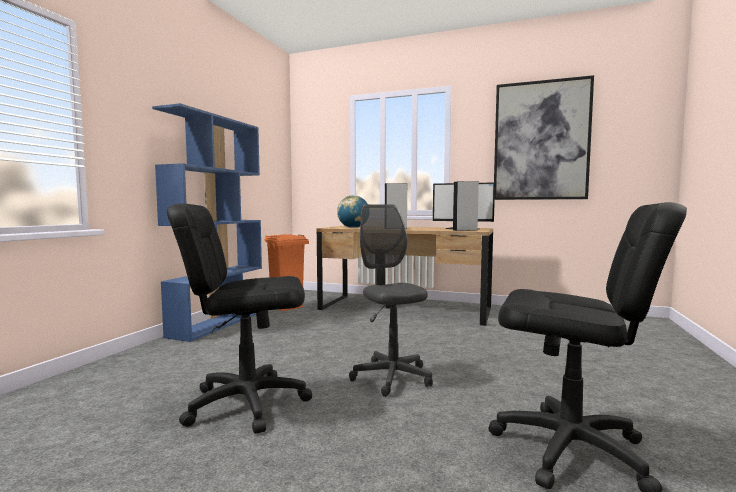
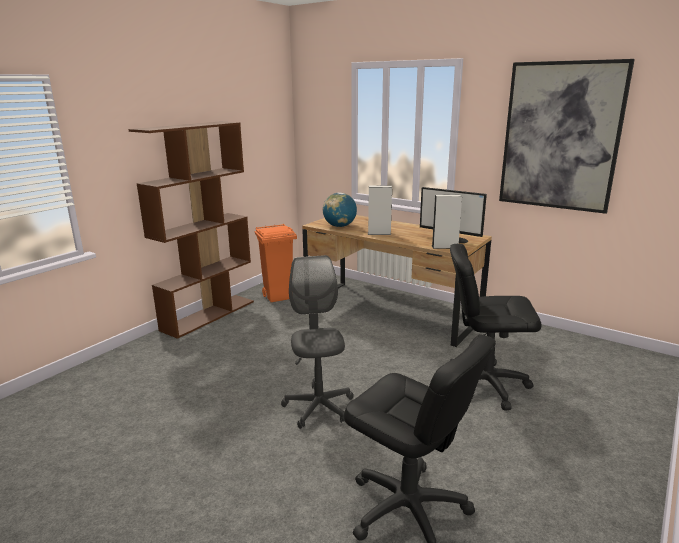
camera: 15 degrees right, 15 degrees up
blue bookcase [152,103,262,342] -> brown bookcase [128,122,254,339]
black office chair [167,203,312,434] -> black office chair moved to [450,244,541,411]

